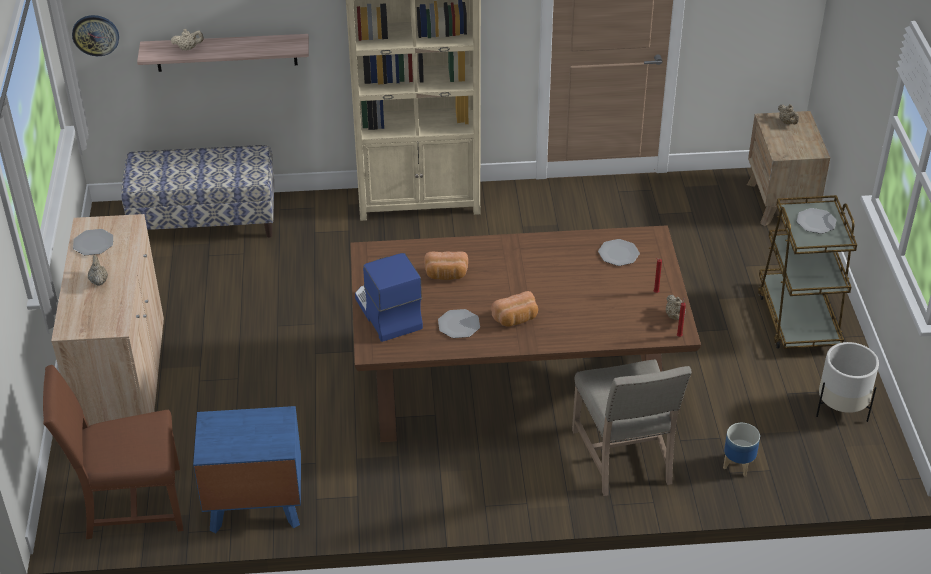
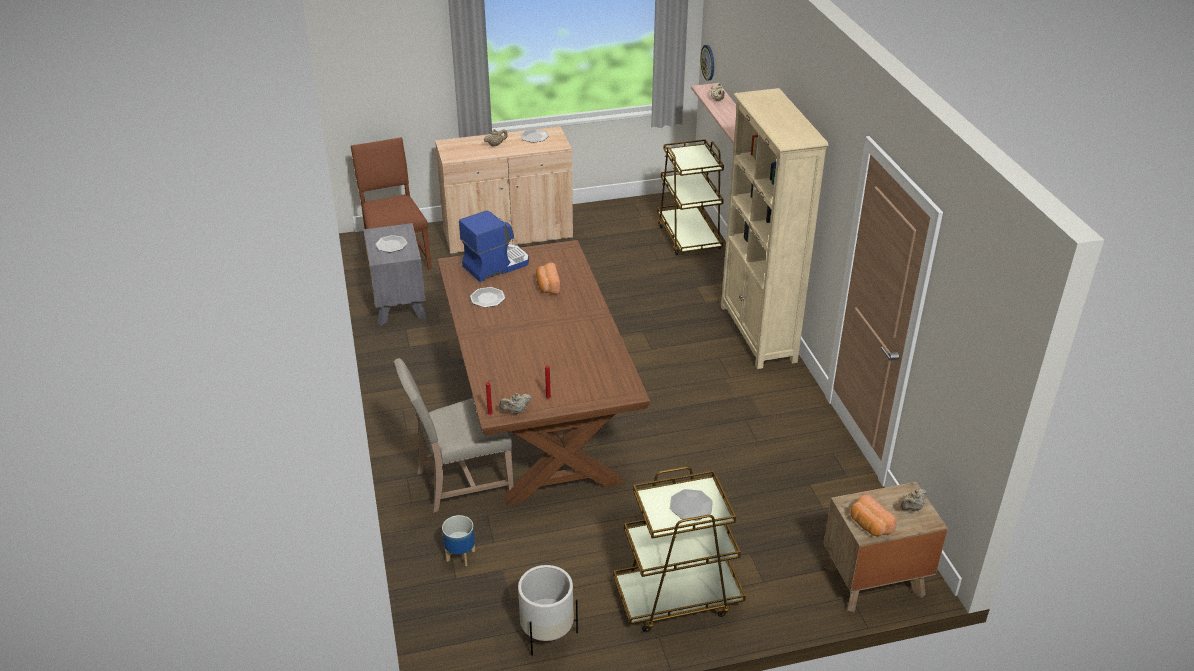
camera: 80 degrees right, 5 degrees down
bench [121,145,274,237] -> brown cart [657,139,724,255]
blue nightstand [193,406,301,533] -> grey nightstand [363,223,427,326]
bread [492,291,538,327] -> bread moved to [850,494,897,536]
plate [598,239,640,266] -> plate moved to [375,235,408,252]

